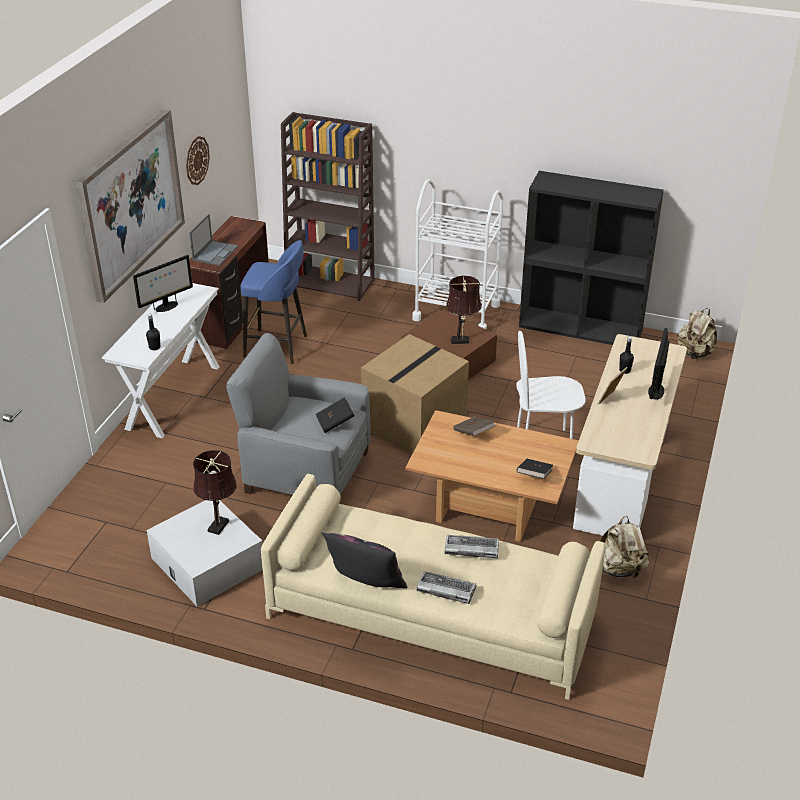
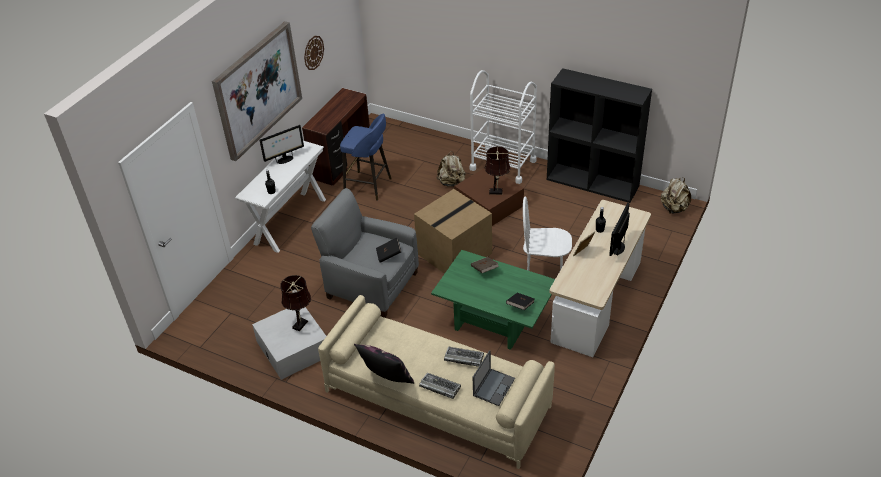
camera: 10 degrees right, 5 degrees up
laptop [189,214,238,266] -> laptop moved to [473,350,515,406]
brown bookcase [281,112,375,301] -> none
brown coffee table [405,410,579,542] -> green coffee table [431,250,555,350]
beige backpack [600,516,649,578] -> beige backpack moved to [436,151,466,187]

